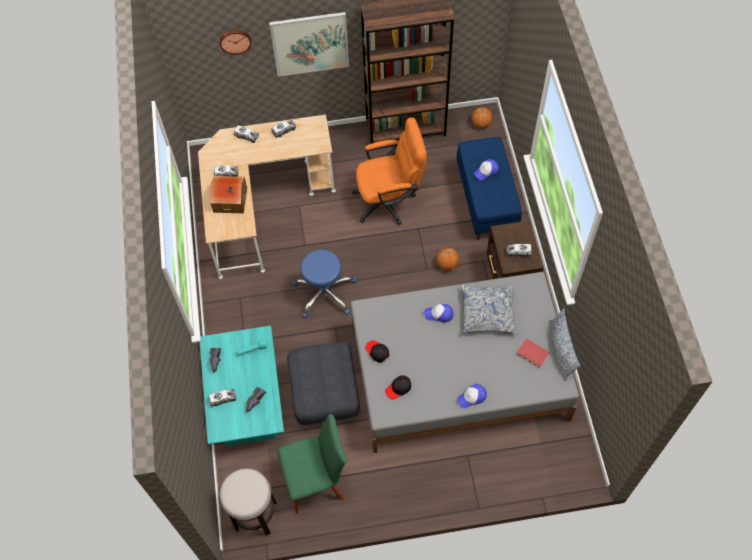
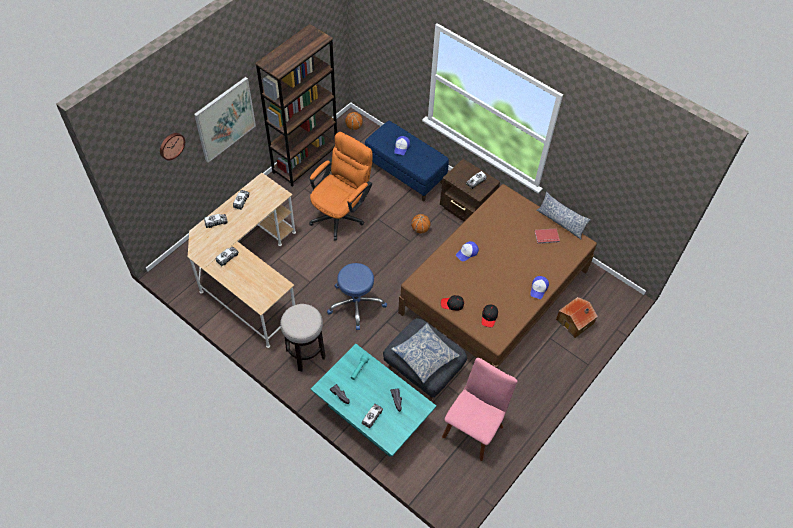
camera: 45 degrees left, 5 degrees down
toy house [210,176,247,213] -> toy house moved to [556,297,598,338]
stool [220,468,277,536] -> stool moved to [280,304,325,371]
green chair [277,414,347,513] -> pink chair [442,358,517,461]
grey bed [350,272,579,453] -> brown bed [398,184,597,369]
pillow [461,285,518,334] -> pillow moved to [391,323,460,383]

